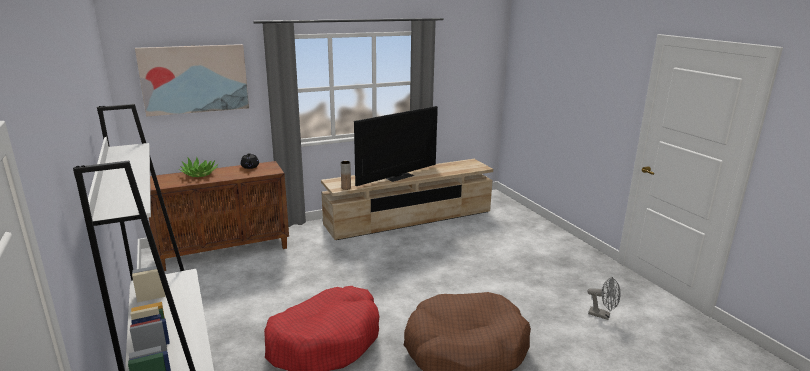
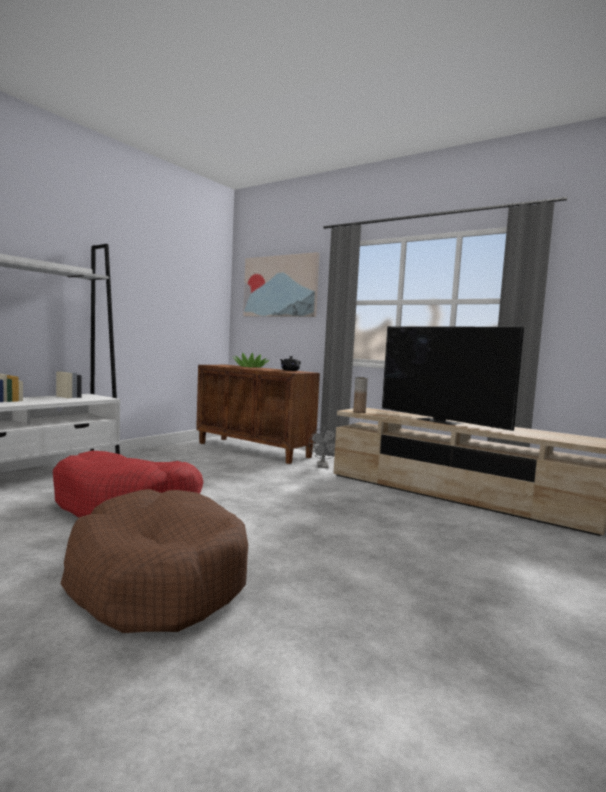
camera: 60 degrees right, 15 degrees down
television [354,106,438,186] -> television turned 150 degrees counterclockwise [382,326,524,431]
grey fan [587,277,621,320] -> grey fan moved to [309,428,336,468]

